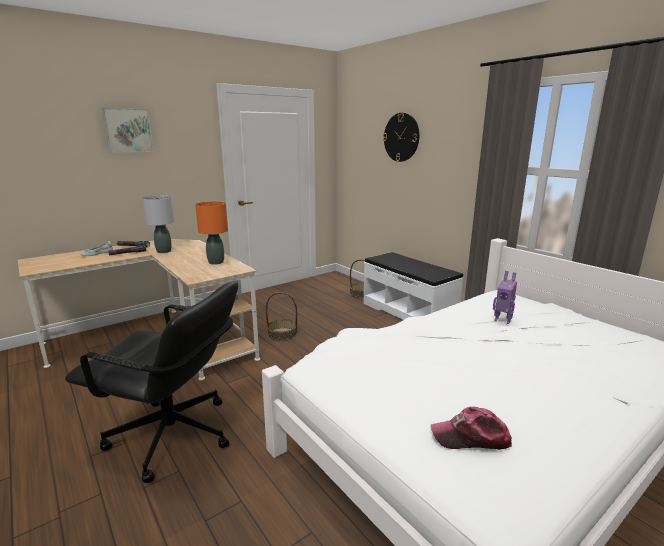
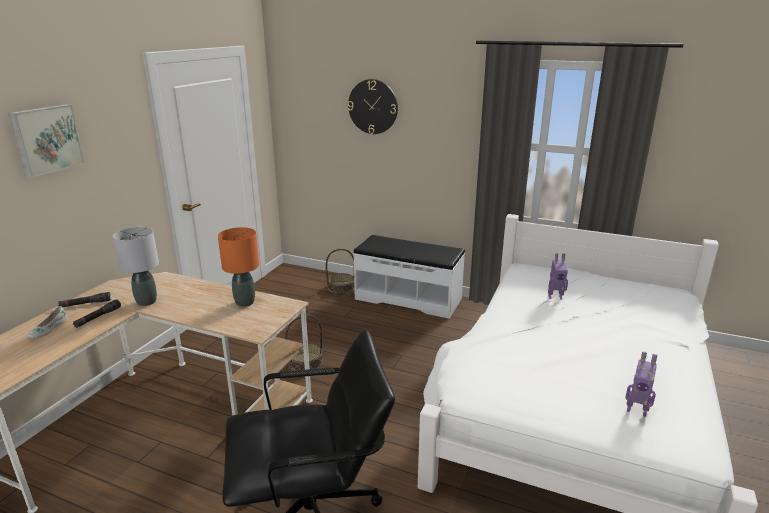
camera: 30 degrees left, 5 degrees up
cap [431,407,512,450] -> toy robot [626,351,657,417]

